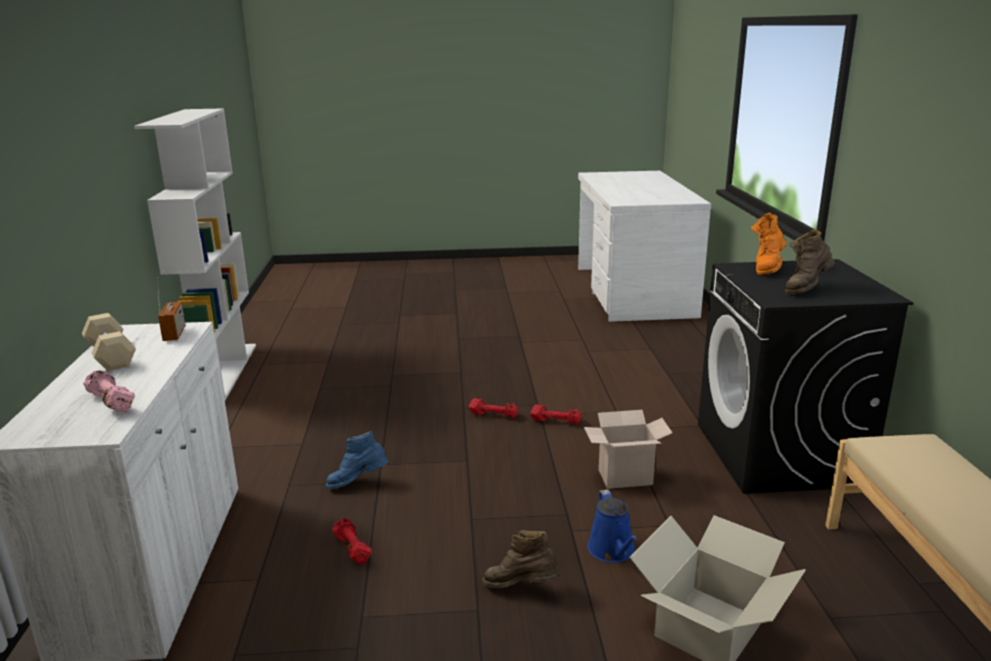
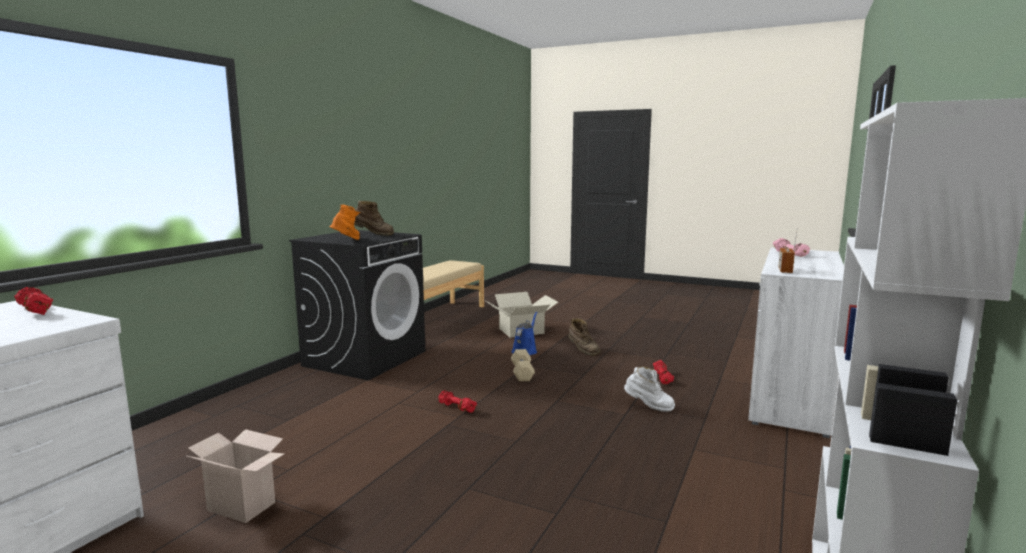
camera: 150 degrees left, 10 degrees down
beige dumbbell [82,313,136,371] -> beige dumbbell moved to [511,349,535,381]
blue boot [326,431,389,488] -> white boot [624,367,675,412]
red dumbbell [468,398,518,419] -> red dumbbell moved to [15,287,53,315]
cardboard box [584,410,672,489] -> cardboard box moved to [187,429,284,523]
orange boot [751,213,786,275] -> orange boot turned 45 degrees counterclockwise [330,204,361,240]

